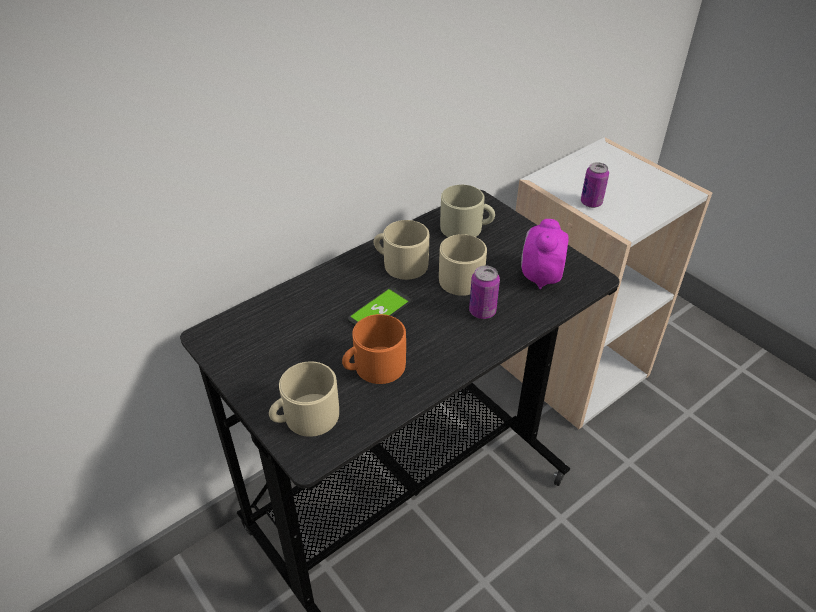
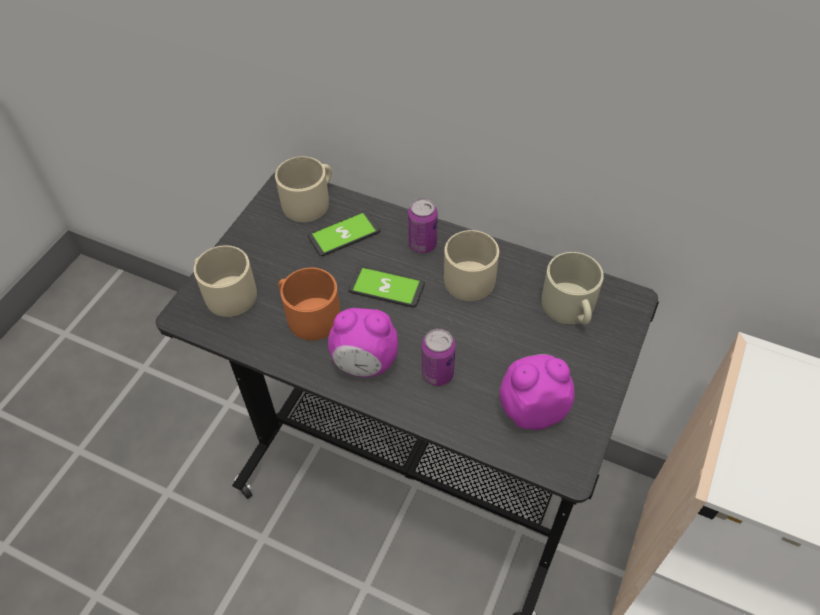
camera: 65 degrees right, 10 degrees up
beige mug [439,234,487,296] -> beige mug moved to [275,156,332,222]
can [581,162,609,208] -> can moved to [408,198,438,253]
none -> phone [308,211,381,256]
none -> alarm clock [328,308,398,377]

